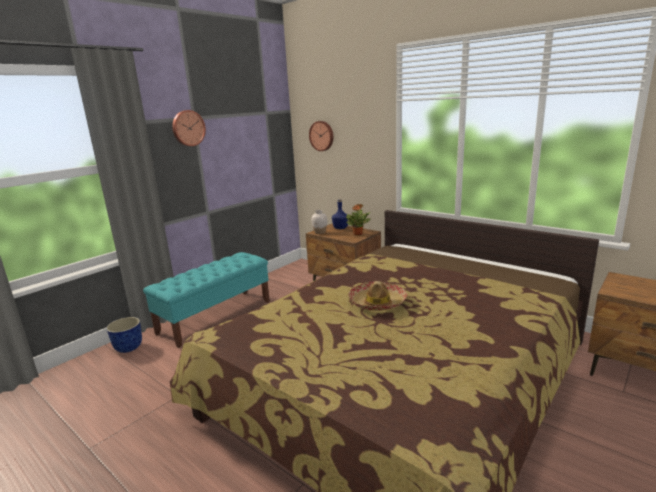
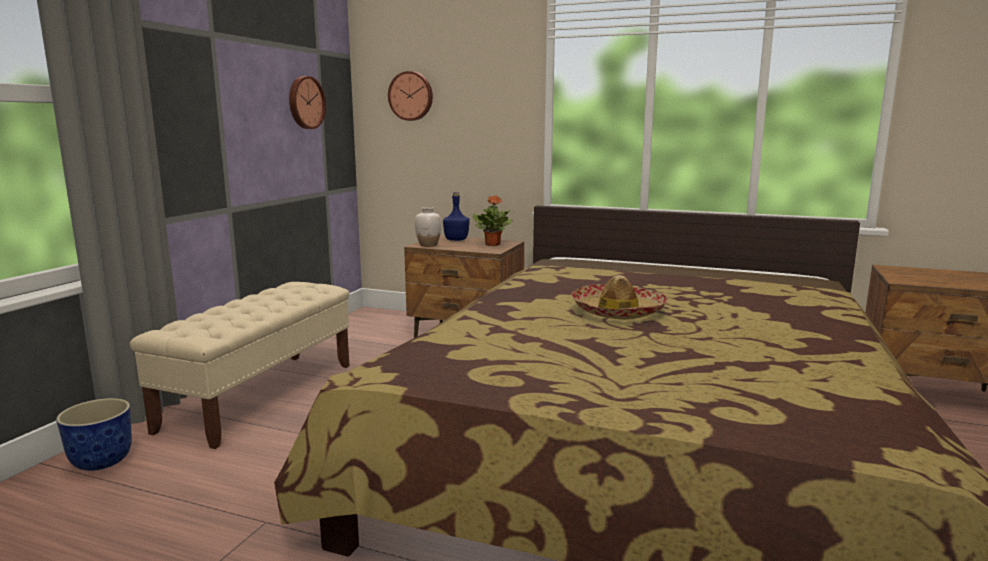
camera: 20 degrees left, 5 degrees down
turquoise bench [143,252,270,348] -> beige bench [130,282,349,449]
wall clock [172,110,206,146] -> wall clock moved to [289,76,326,129]

